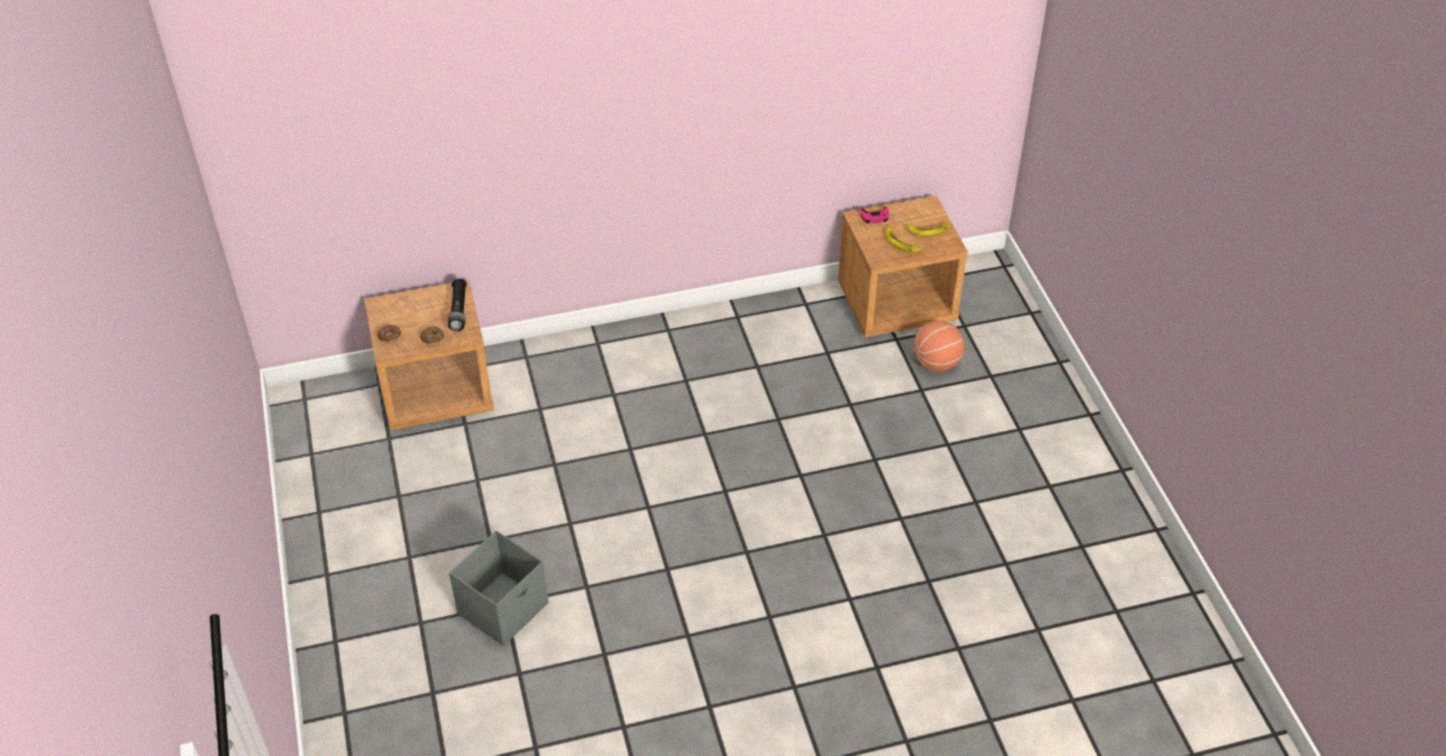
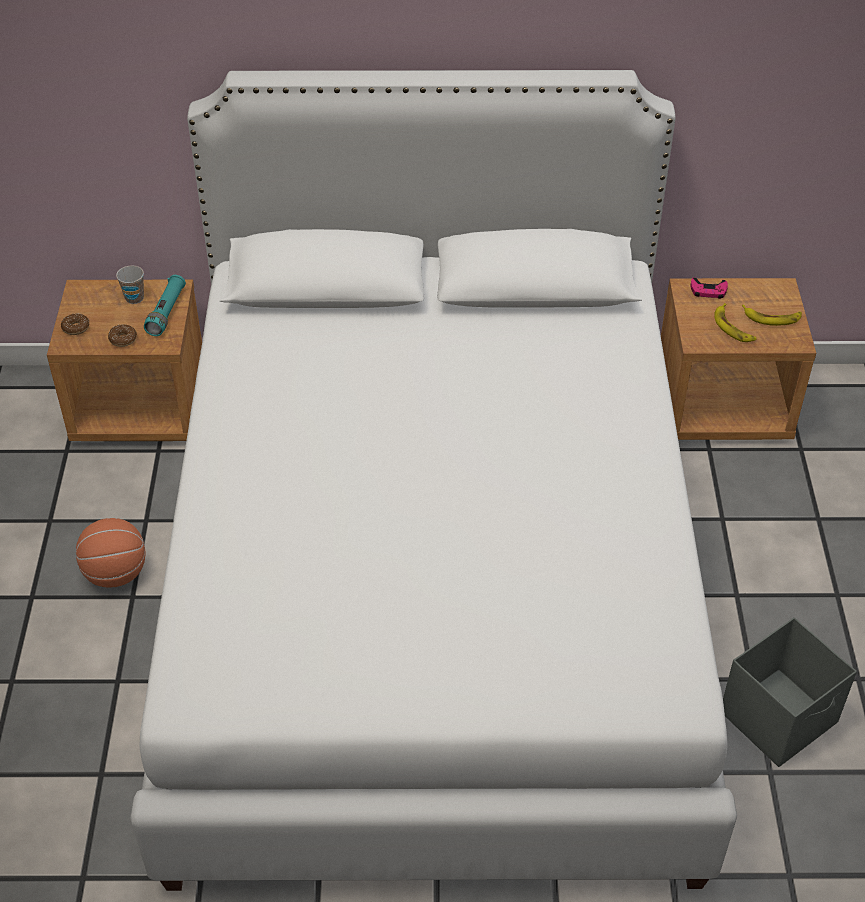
camera: 15 degrees right, 0 degrees up
black flashlight [448,279,467,331] -> turquoise flashlight [144,275,186,336]
grey storage box [449,530,548,646] -> grey storage box moved to [723,617,857,767]
basketball [913,321,965,372] -> basketball moved to [76,518,146,588]
none -> cup [116,265,144,304]
none -> white bed [130,70,737,891]

